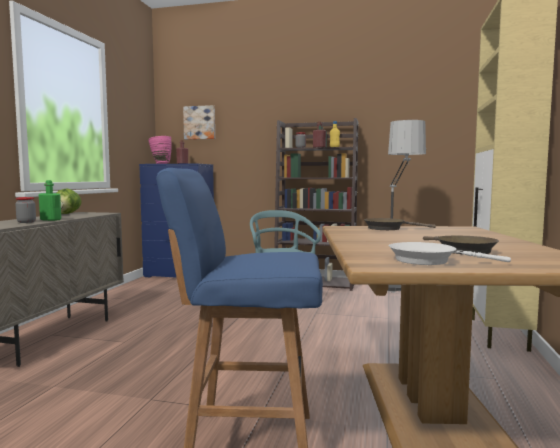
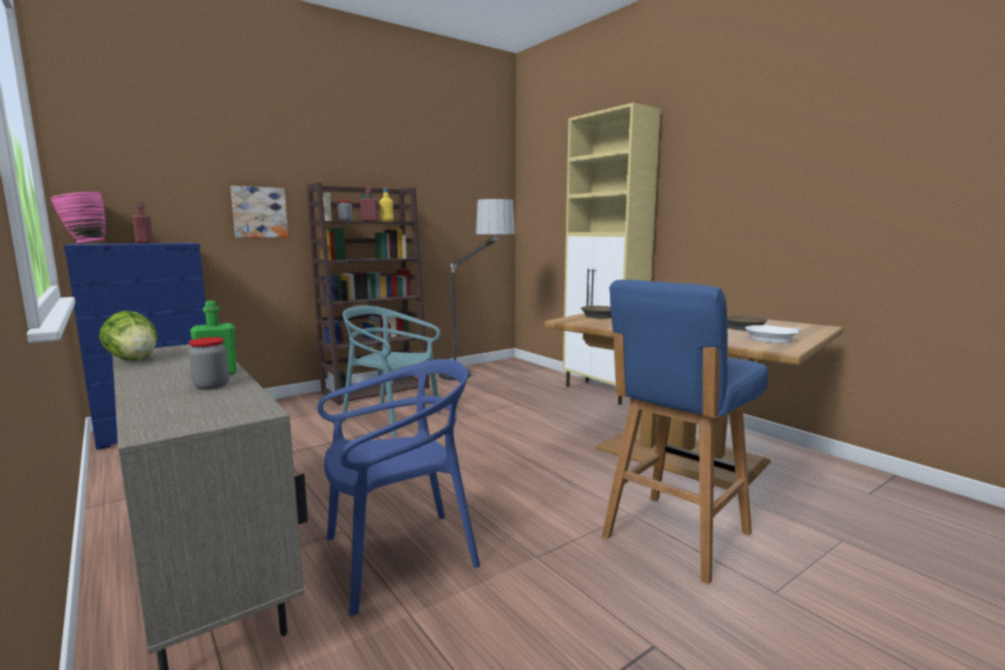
camera: 50 degrees left, 5 degrees up
picture [183,105,215,140] -> picture moved to [231,186,288,238]
none -> blue chair [317,359,480,615]

